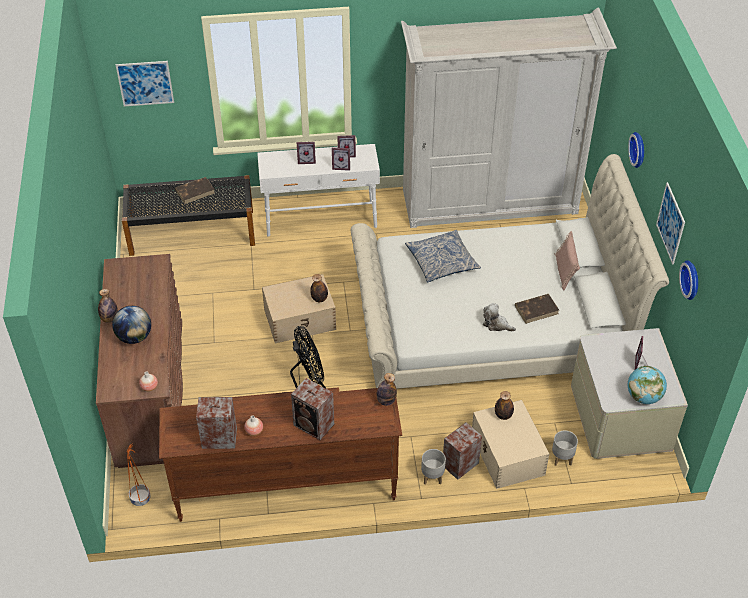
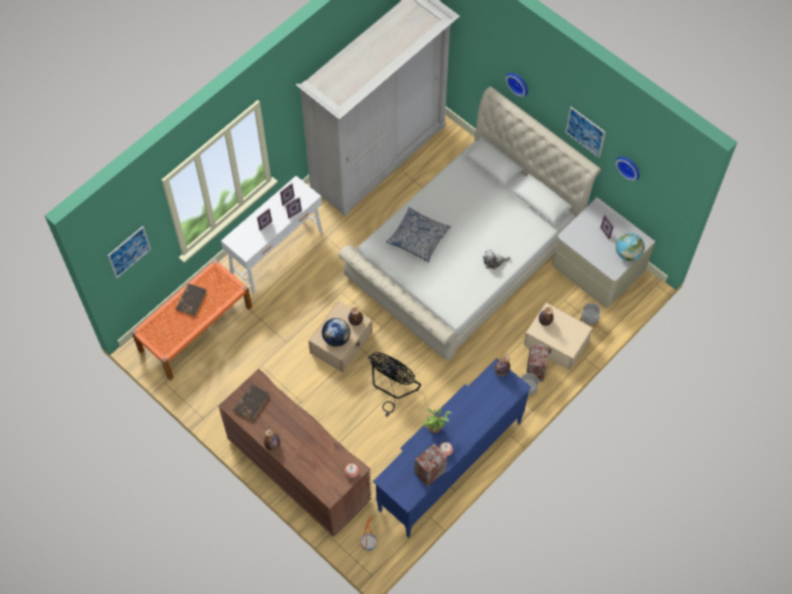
camera: 40 degrees left, 15 degrees up
globe [112,306,151,344] -> globe moved to [322,318,350,347]
black bench [122,175,255,256] -> orange bench [131,259,252,381]
brown cabinet [159,387,402,522] -> blue cabinet [373,358,531,538]
speaker [291,378,334,440] -> none
brown book [515,294,559,324] -> brown book moved to [234,384,270,421]
beige pillow [554,231,580,291] -> none
none -> potted plant [423,408,452,433]

